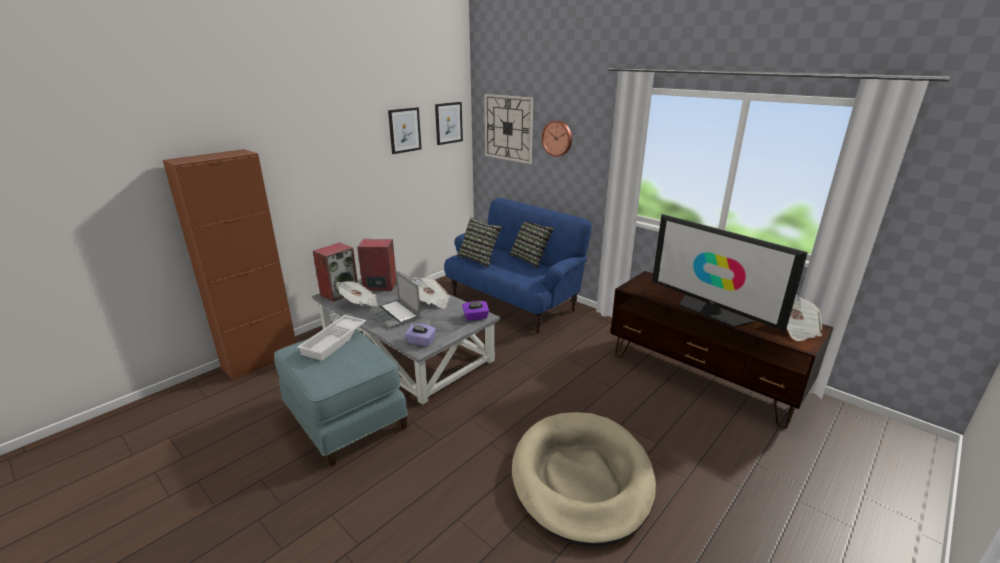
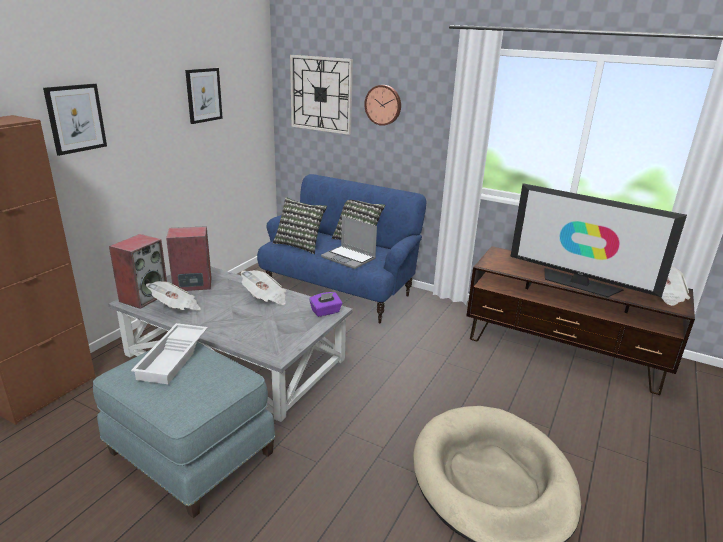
camera: 15 degrees left, 0 degrees up
laptop [369,271,421,329] -> laptop moved to [321,216,377,269]
purple tissue box [405,323,436,346] -> none
picture [435,102,463,145] -> picture moved to [43,84,107,156]

